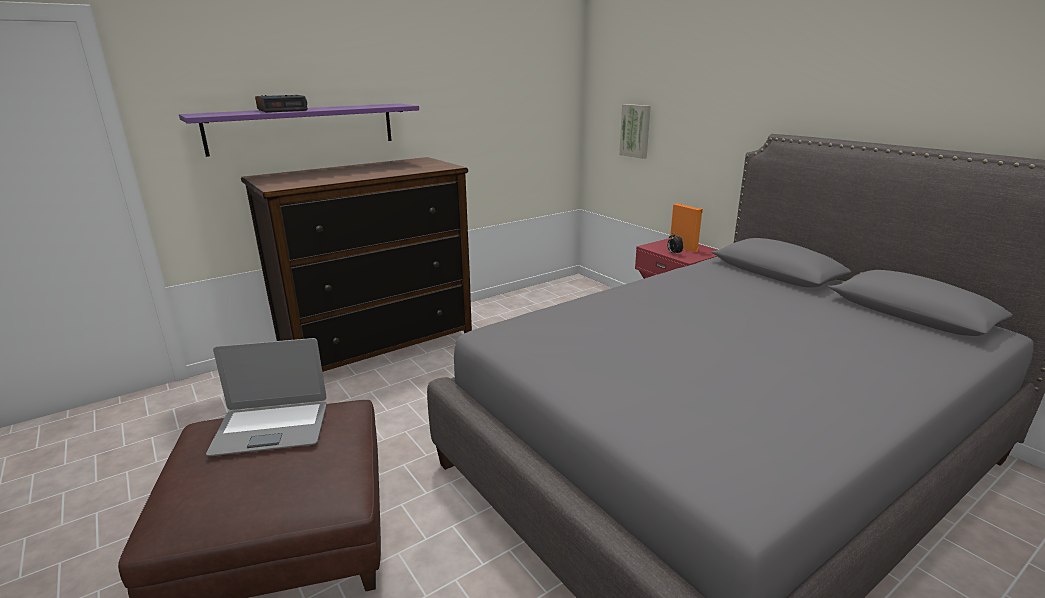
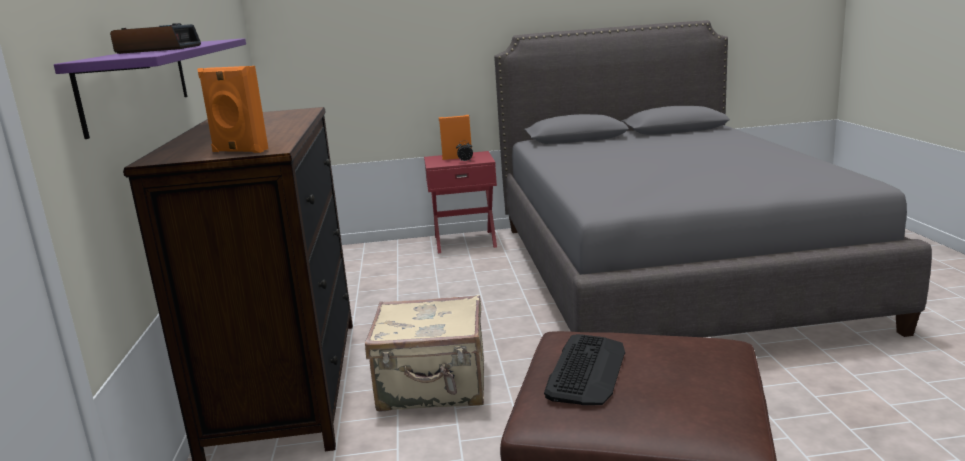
camera: 60 degrees left, 5 degrees down
laptop [206,338,327,456] -> keyboard [544,334,625,405]
picture [619,104,651,159] -> none
none -> orange speaker [197,66,268,153]
none -> beige suitcase [365,295,484,412]

